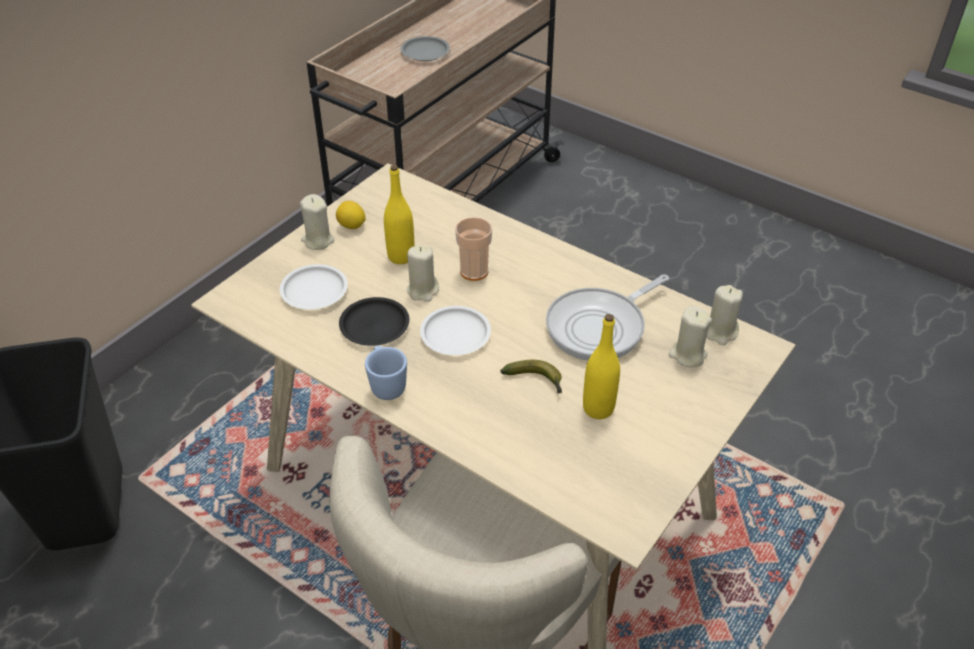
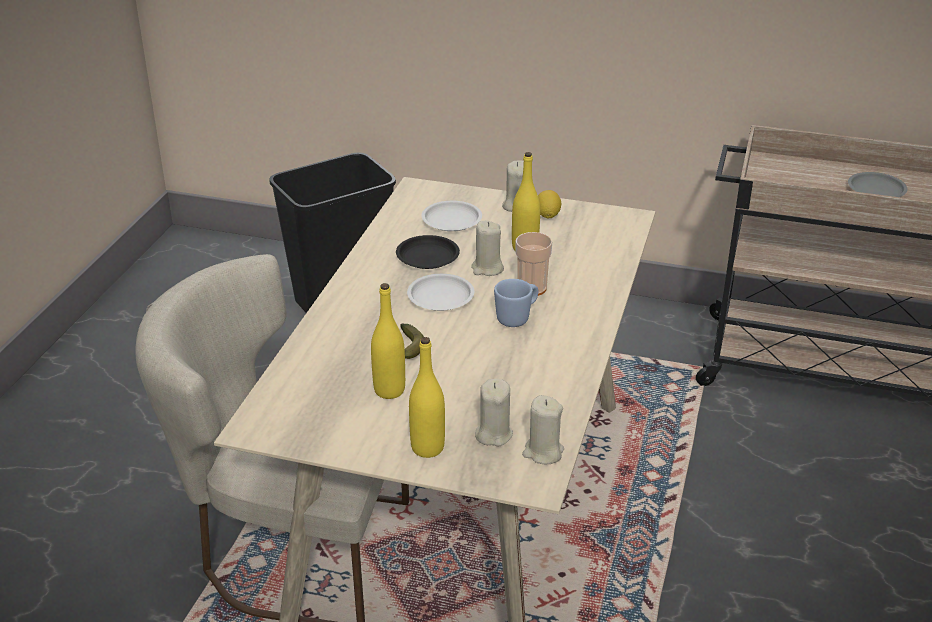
camera: 70 degrees right, 10 degrees down
blue mug [365,346,407,400] -> blue mug moved to [494,279,538,327]
frying pan [546,274,669,361] -> none
none -> yellow bottle [409,337,445,458]

